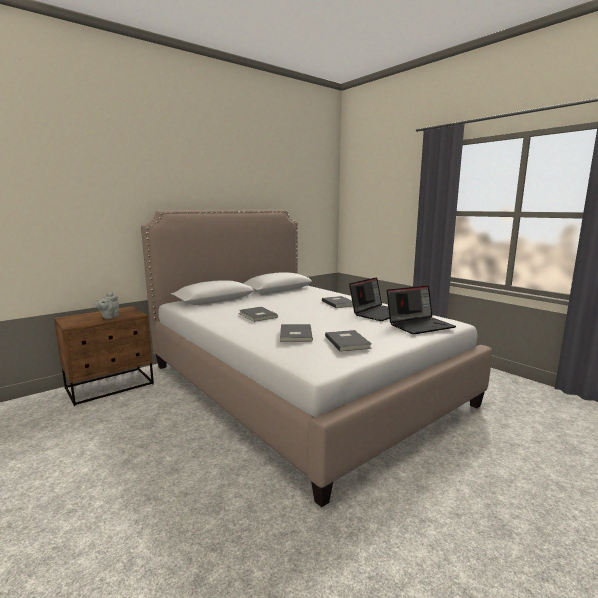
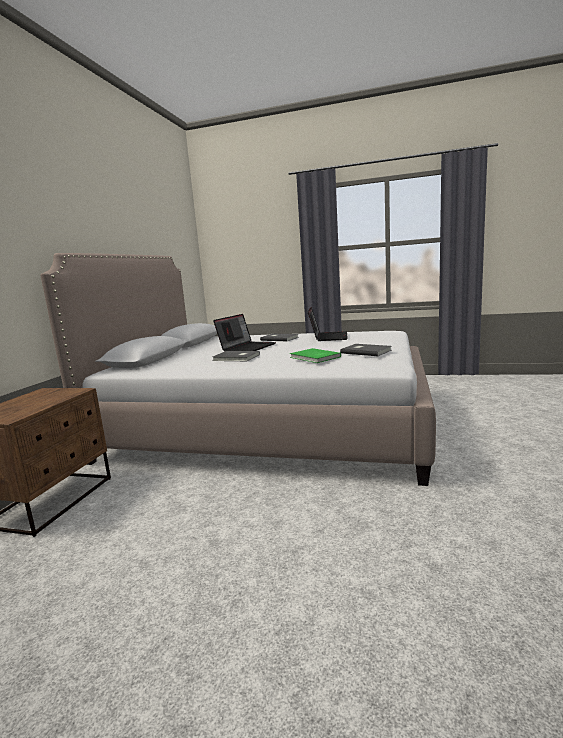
camera: 35 degrees left, 0 degrees up
grey teapot [95,292,119,319] -> none
grey book [280,324,313,342] -> green book [290,348,341,363]
laptop [387,285,456,334] -> laptop moved to [213,314,276,352]

